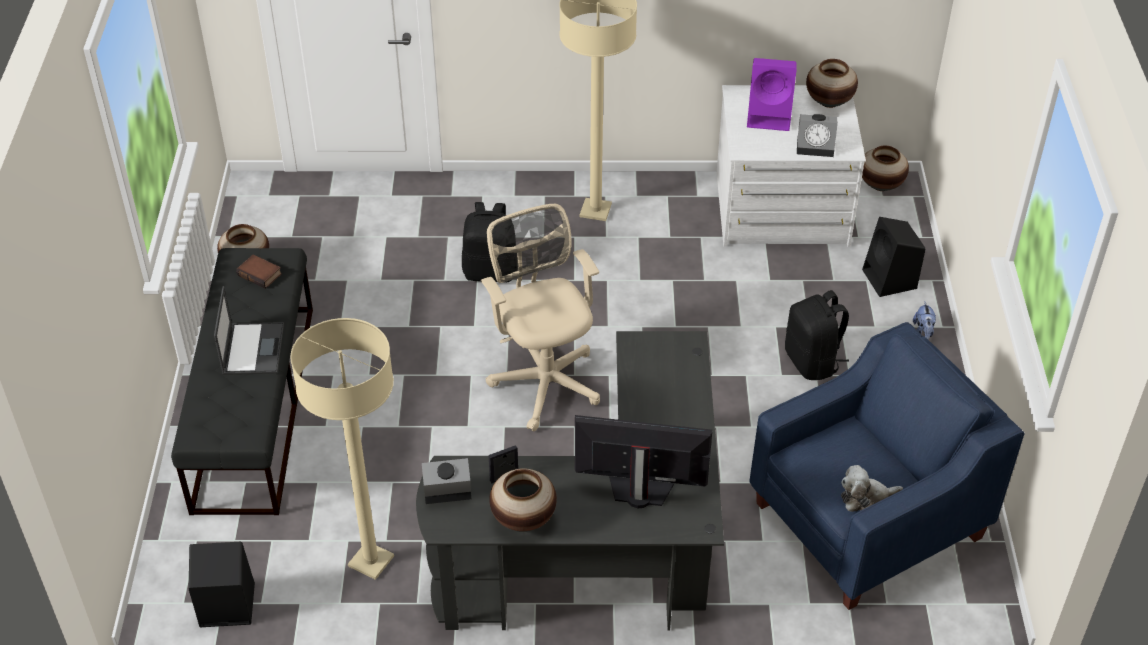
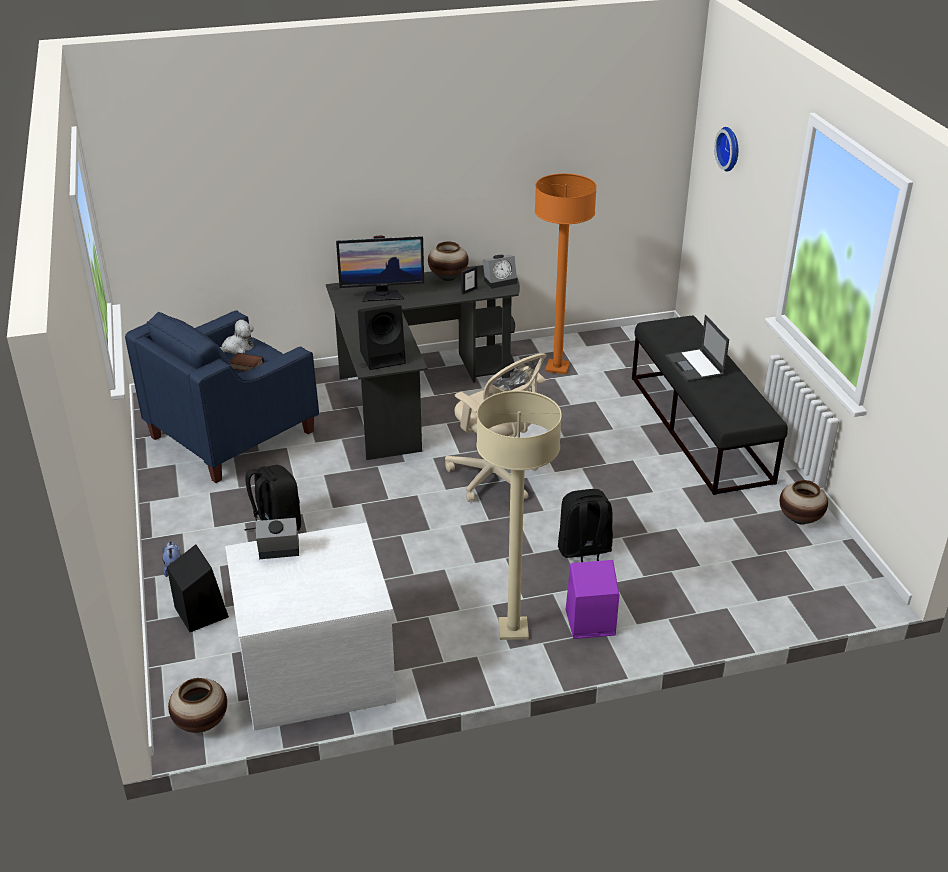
camera: 165 degrees right, 10 degrees down
black speaker [189,542,255,627] -> black speaker moved to [358,304,406,370]
book [236,254,282,289] -> book moved to [229,353,264,371]
beige floor lamp [290,318,394,580] -> orange floor lamp [535,173,597,374]
purple speaker [747,58,797,131] -> purple speaker moved to [566,560,619,639]
vase [806,59,858,108] -> none
none -> wall clock [714,127,738,172]

